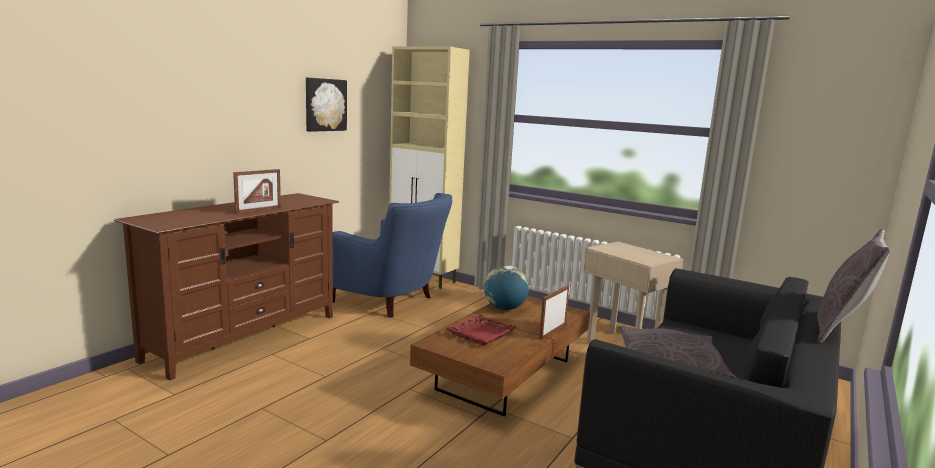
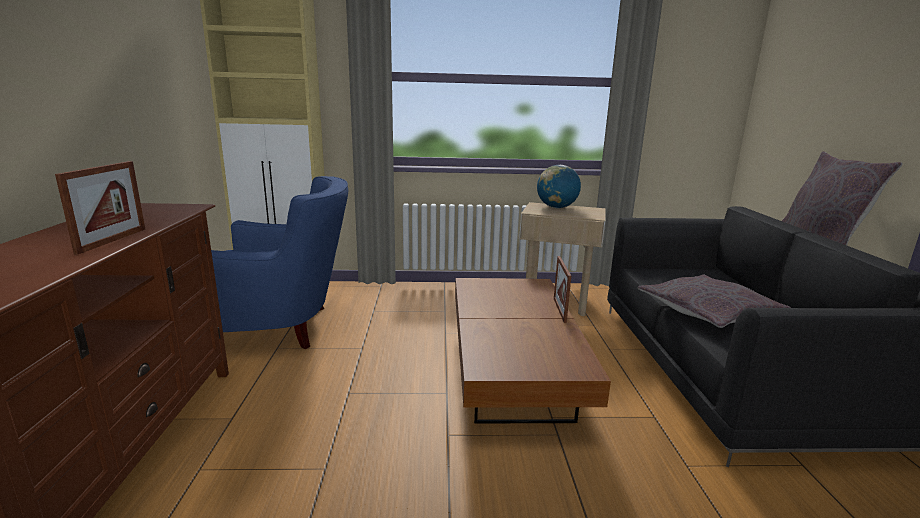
camera: 35 degrees left, 5 degrees up
picture [306,78,347,132] -> none
red tray [446,314,516,346] -> none
globe [484,265,529,310] -> globe moved to [537,165,581,208]

